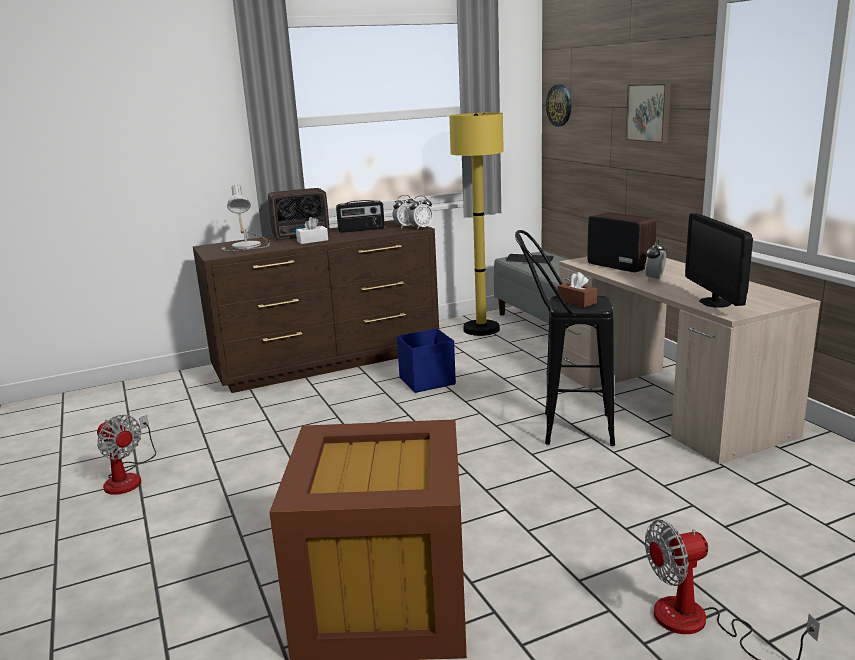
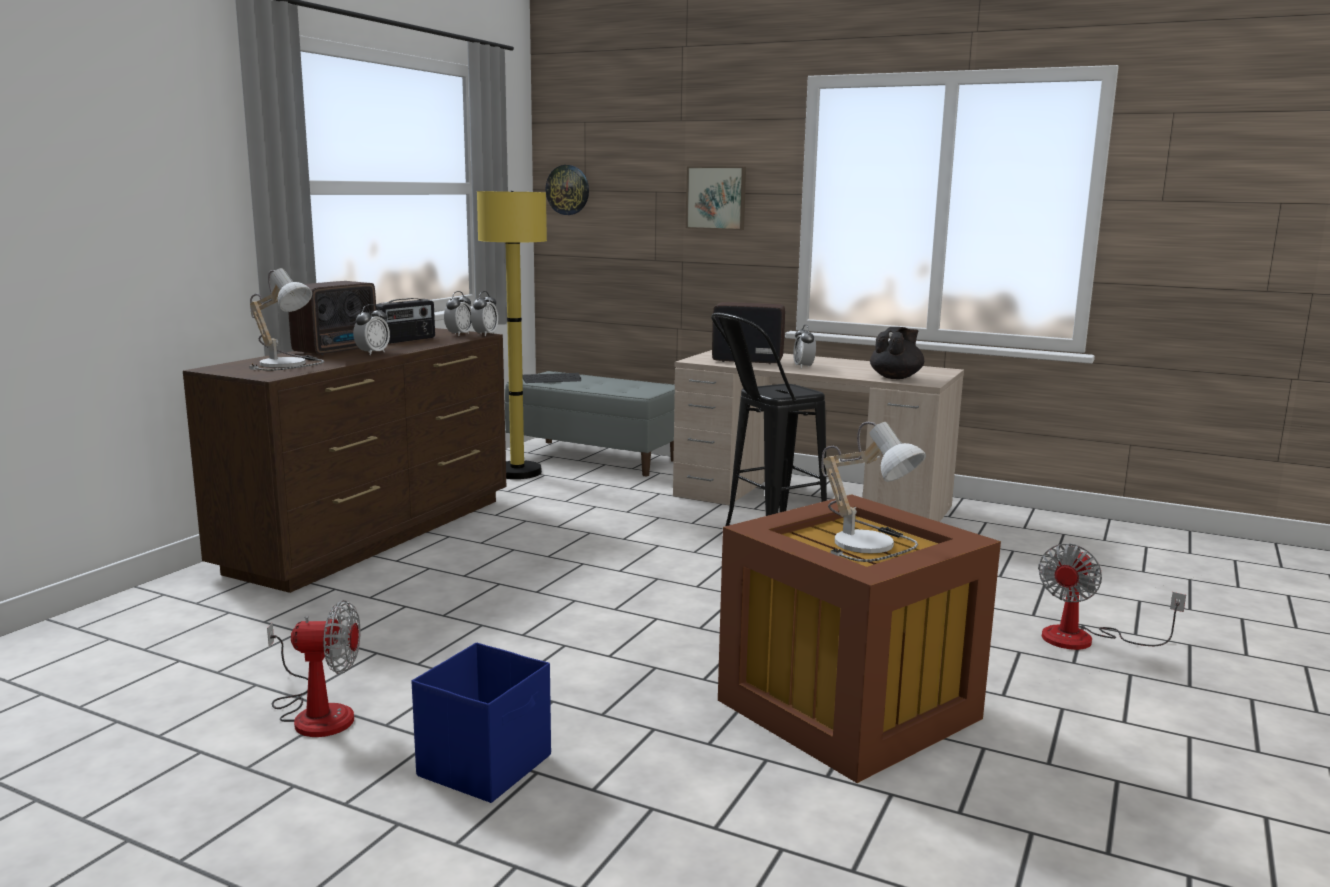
camera: 40 degrees left, 5 degrees down
white tissue box [296,217,328,244] -> alarm clock [353,304,390,355]
blue storage box [397,328,456,393] -> blue storage box moved to [412,643,551,803]
brown tissue box [558,272,597,307] -> none
monitor [685,213,753,308] -> black teapot [870,327,924,379]
none -> table lamp [821,422,926,562]

